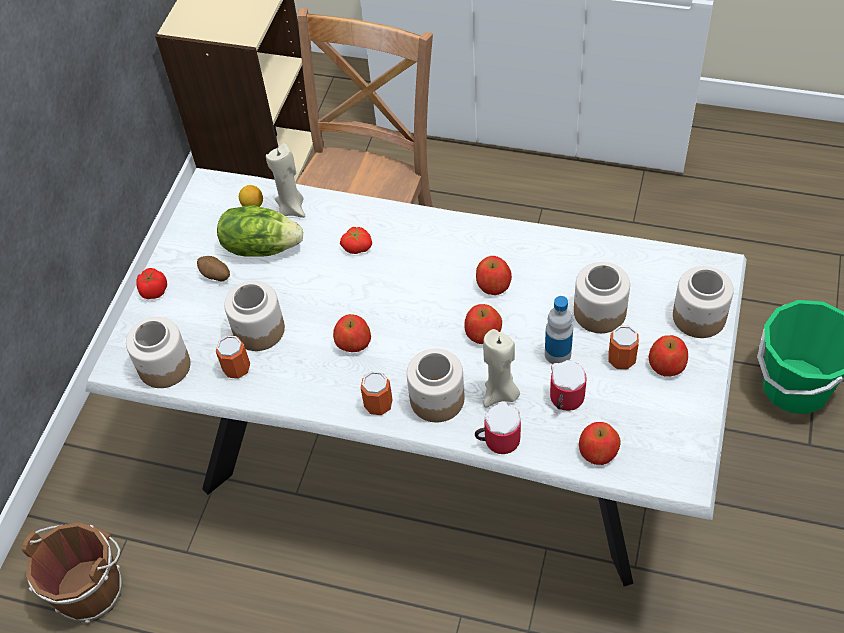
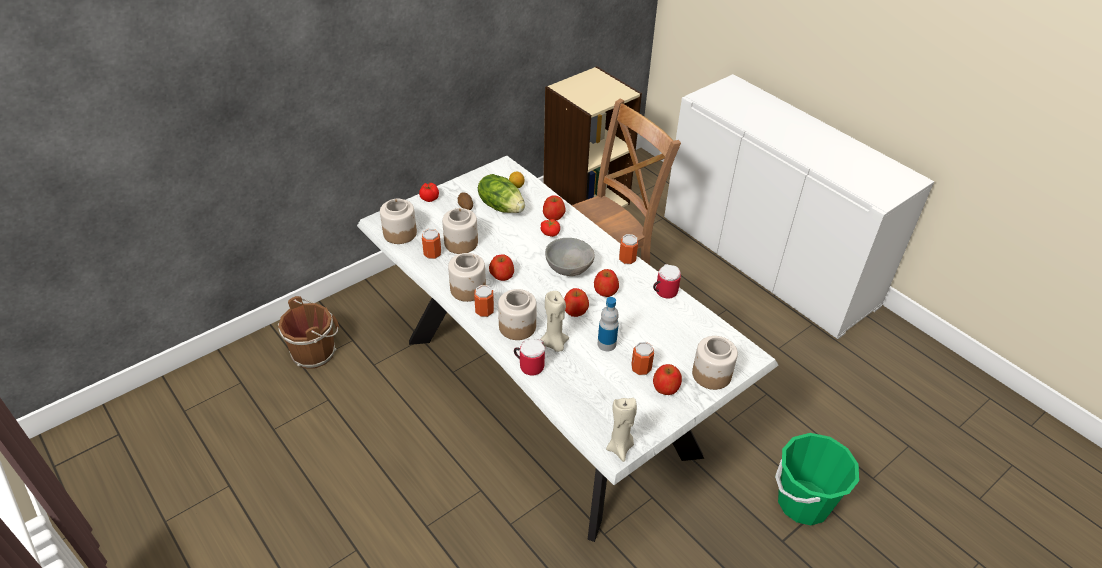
camera: 30 degrees right, 10 degrees down
beige candle [266,143,305,218] -> beige candle moved to [606,398,637,462]
mug [550,360,587,411] -> mug moved to [653,264,681,299]
jar [574,262,630,333] -> jar moved to [448,253,486,302]
apple [579,422,620,465] -> apple moved to [543,195,566,220]
none -> grey bowl [545,238,594,276]
none -> can [619,234,638,265]

